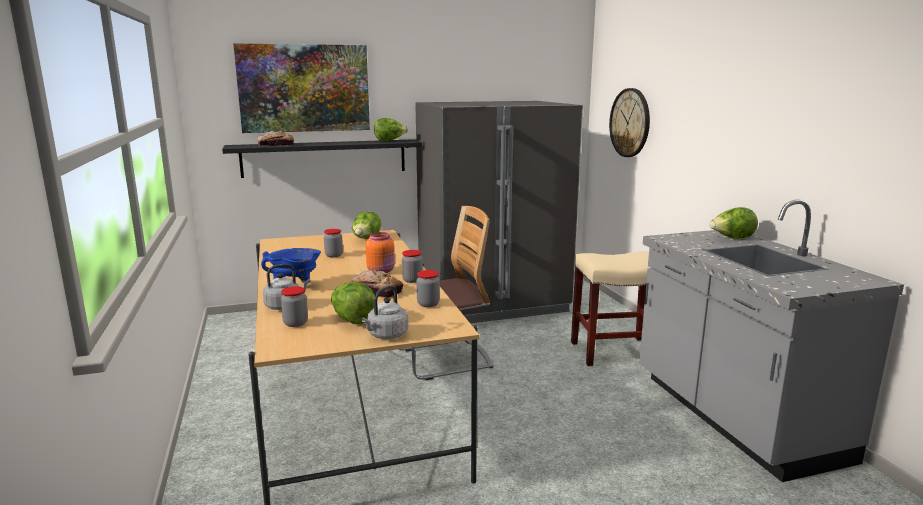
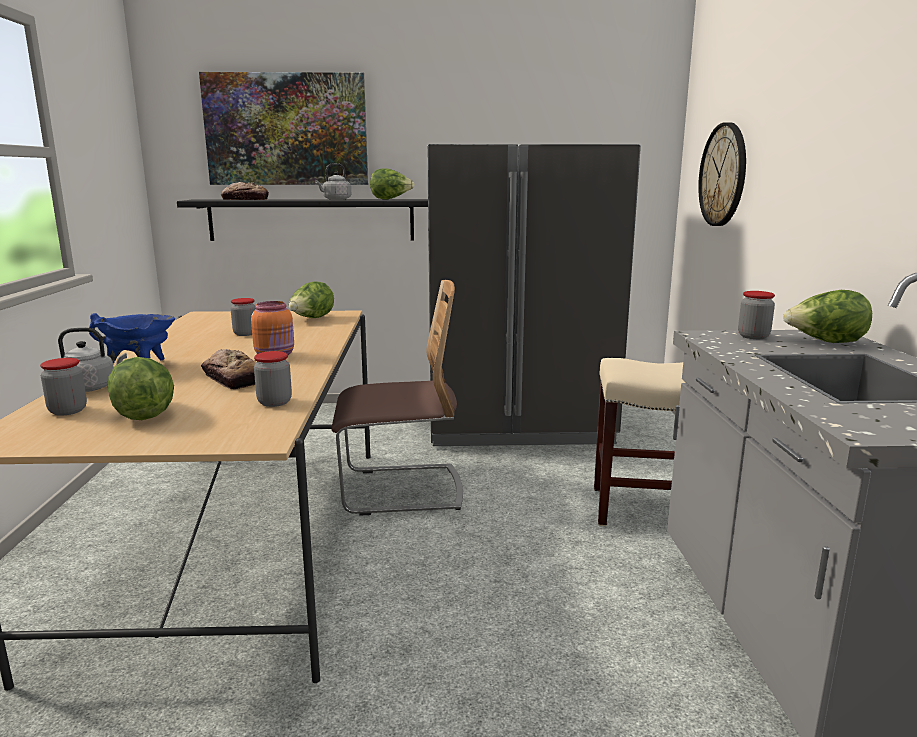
camera: 15 degrees right, 0 degrees up
grey kettle [361,285,408,339] -> grey kettle moved to [315,163,351,200]
jar [402,250,423,283] -> jar moved to [738,291,775,339]

